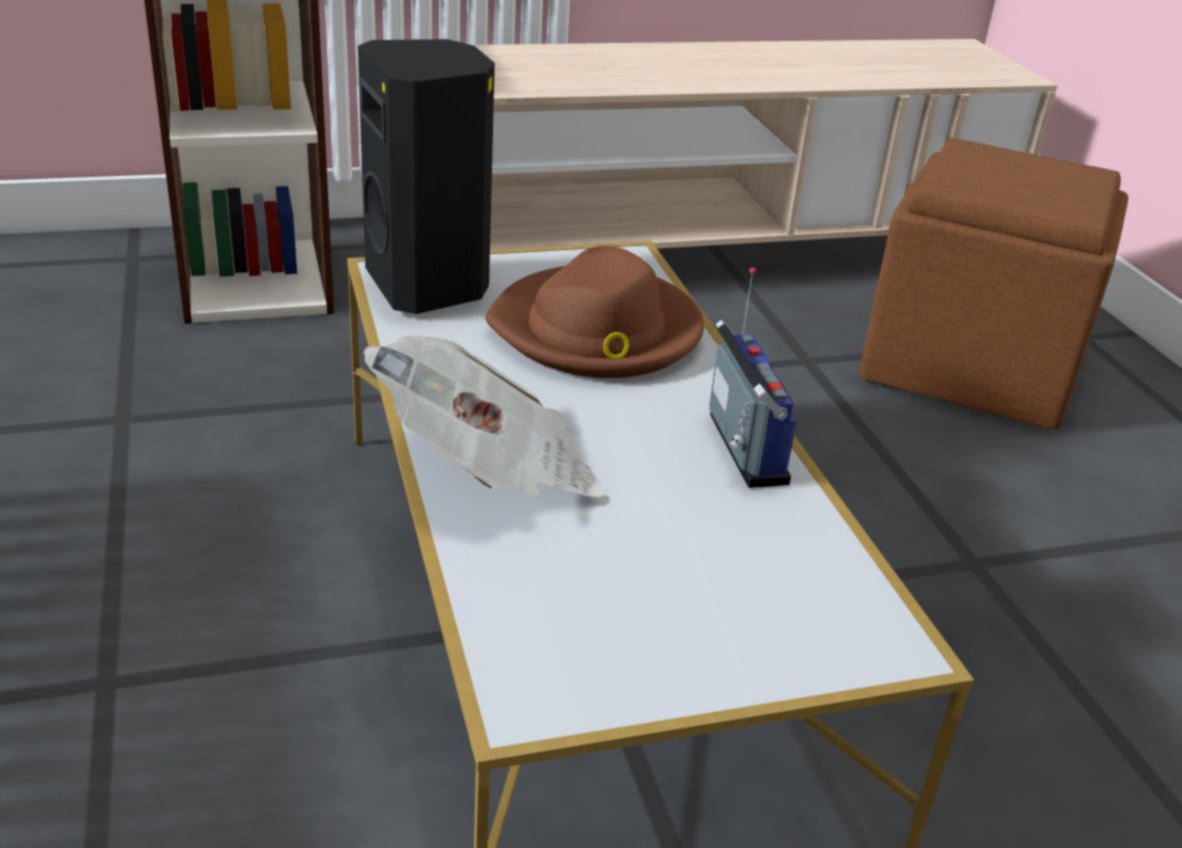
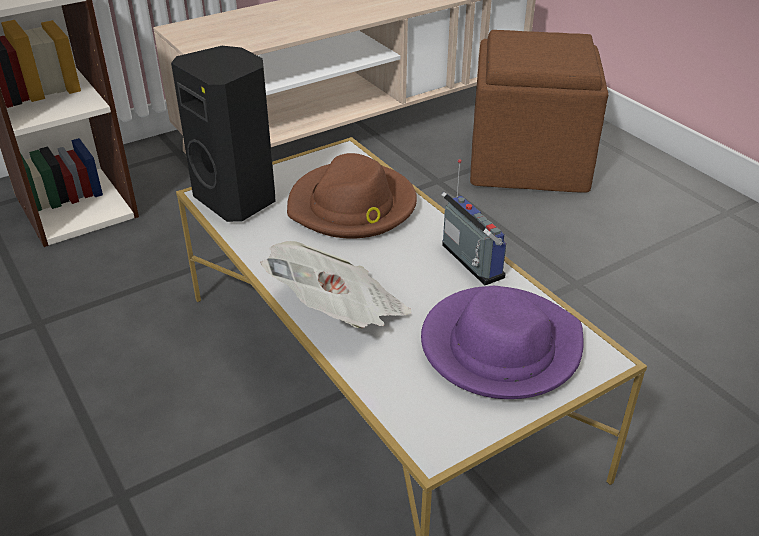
camera: 15 degrees left, 5 degrees up
none -> purple hat [421,286,584,399]

